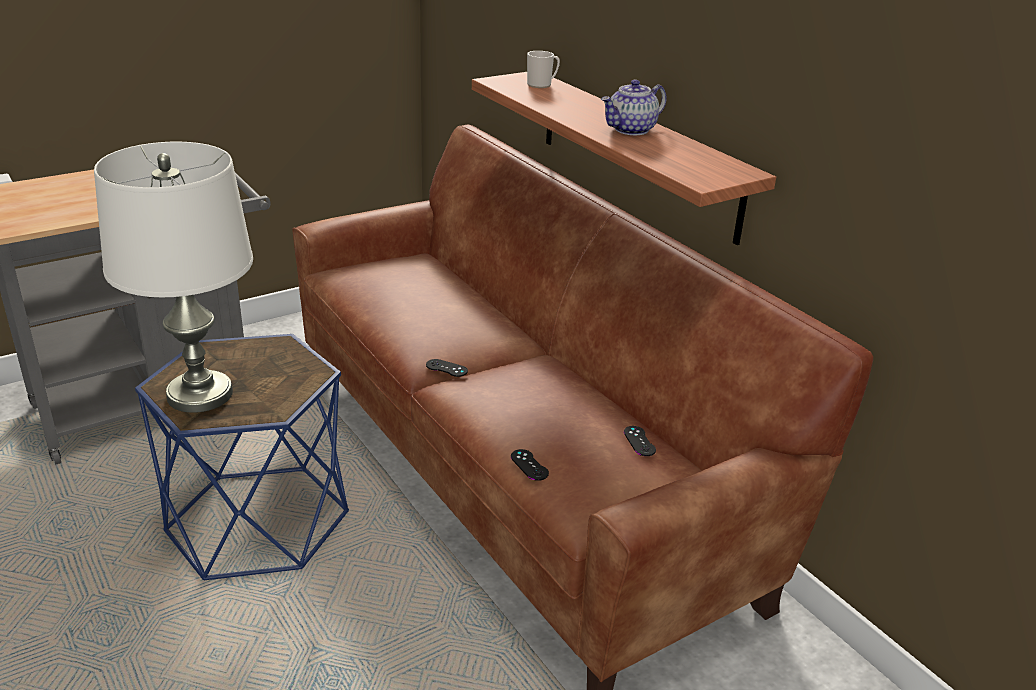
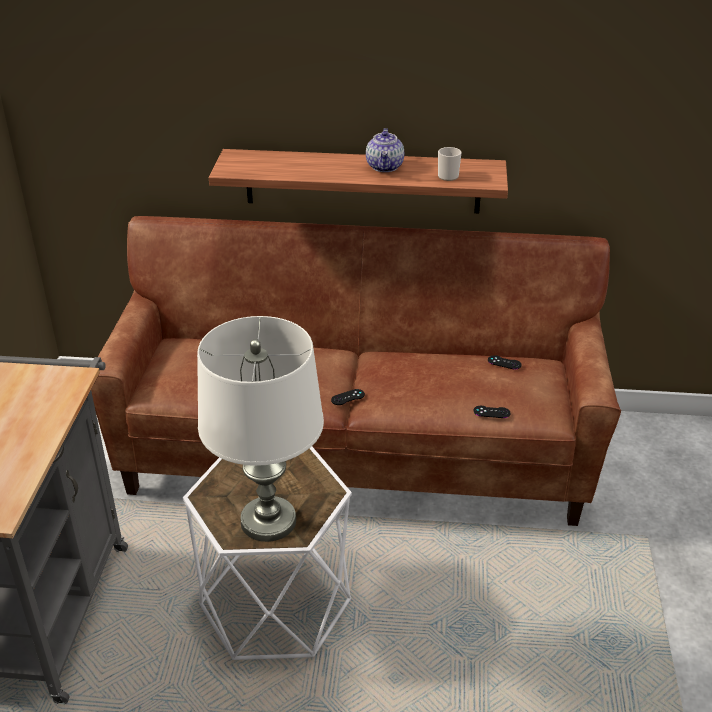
camera: 50 degrees left, 5 degrees up
blue side table [135,334,349,580] -> white side table [183,446,352,660]
mug [527,51,560,88] -> mug moved to [438,147,461,181]

